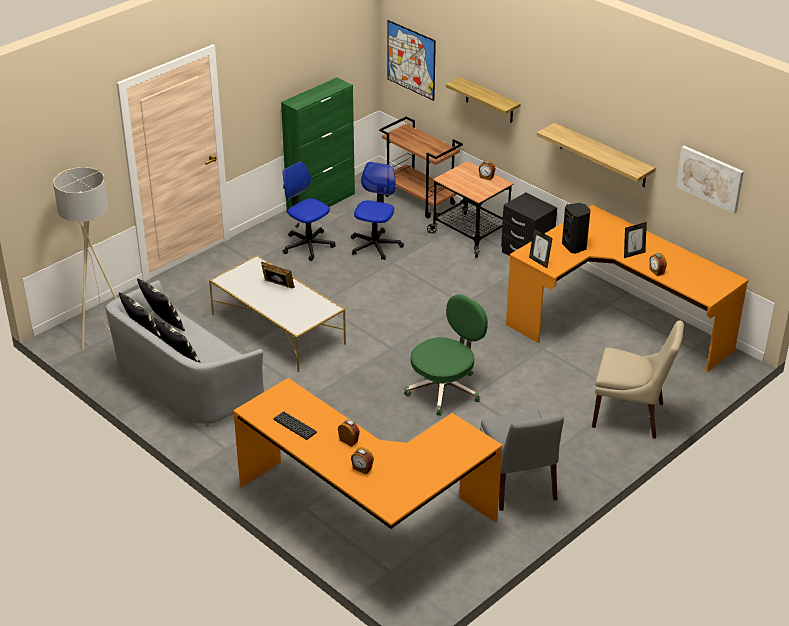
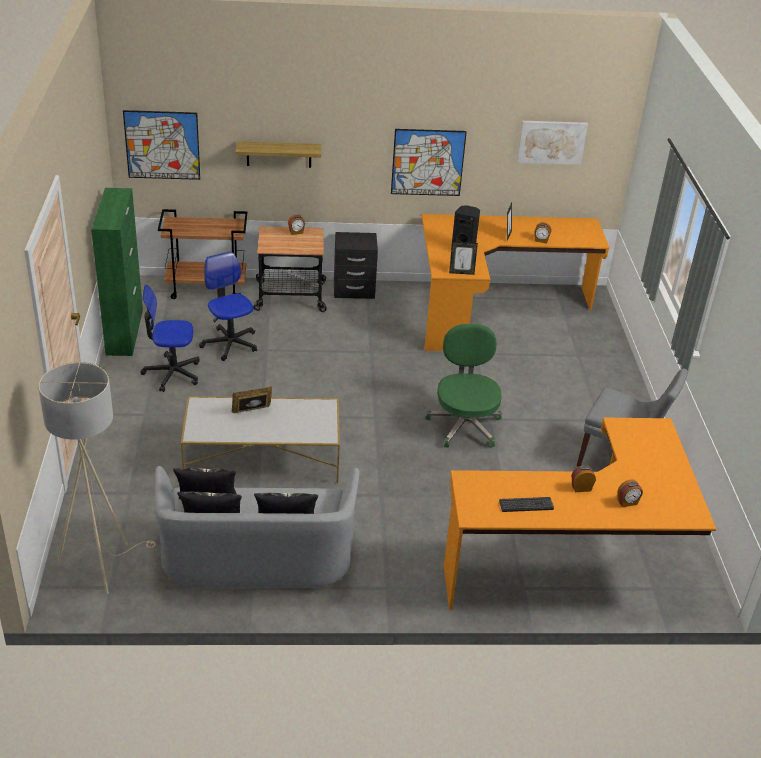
camera: 50 degrees left, 0 degrees up
shelf [537,123,656,187] -> picture [391,129,467,196]
beige chair [592,320,684,439] -> none

